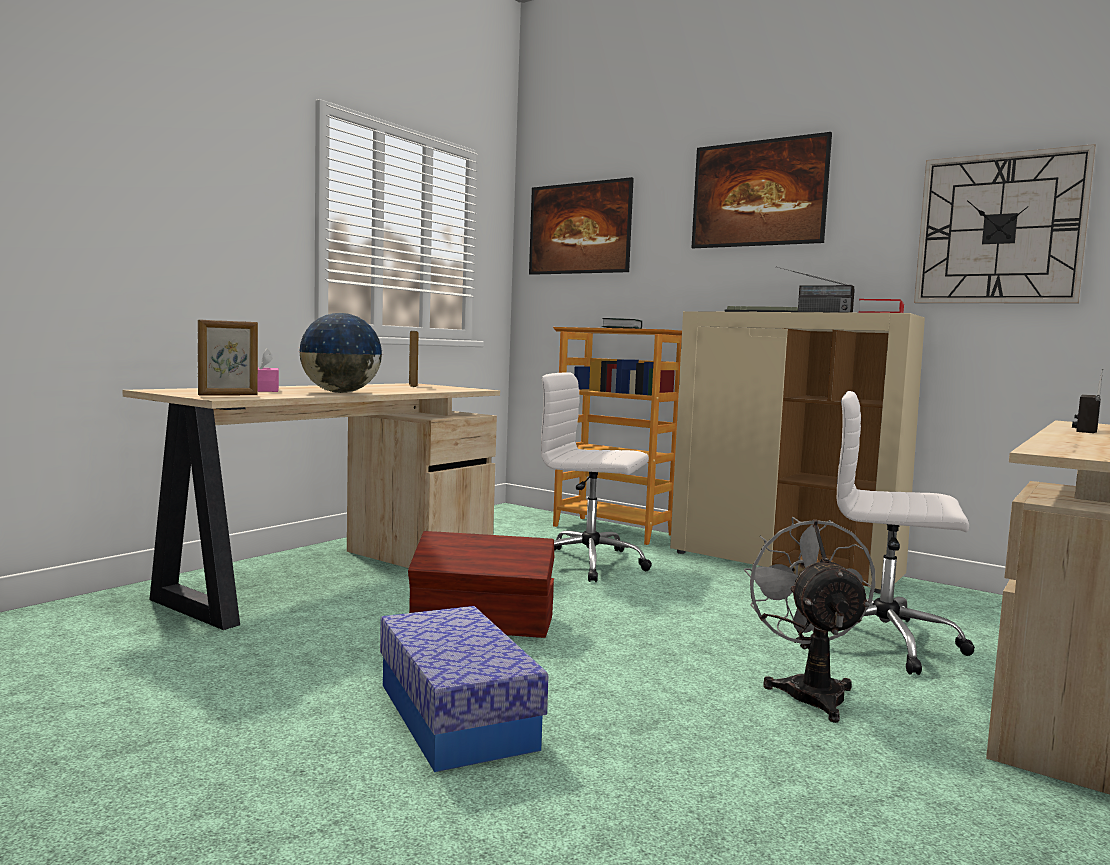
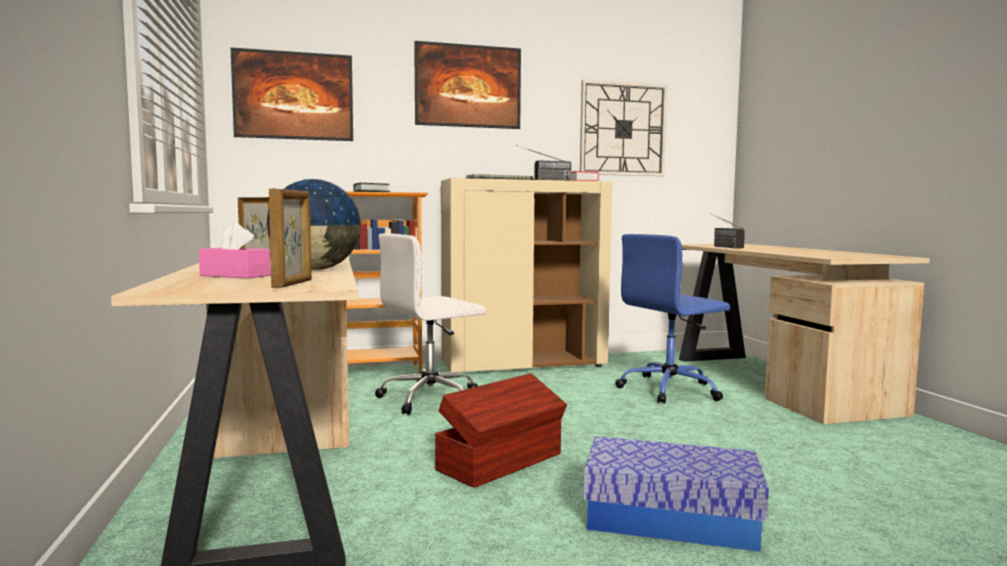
camera: 50 degrees left, 0 degrees up
grey fan [744,517,875,723] -> none
white office chair [810,391,975,675] -> blue office chair [615,234,730,404]

